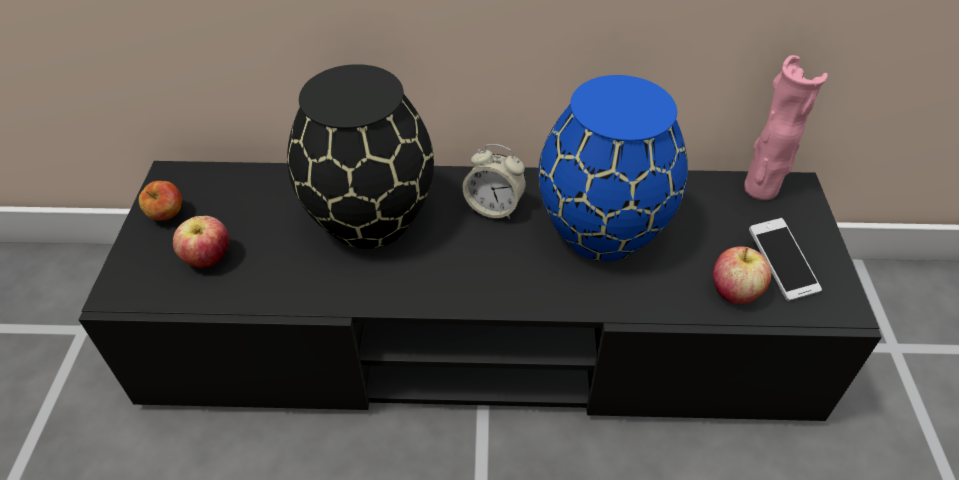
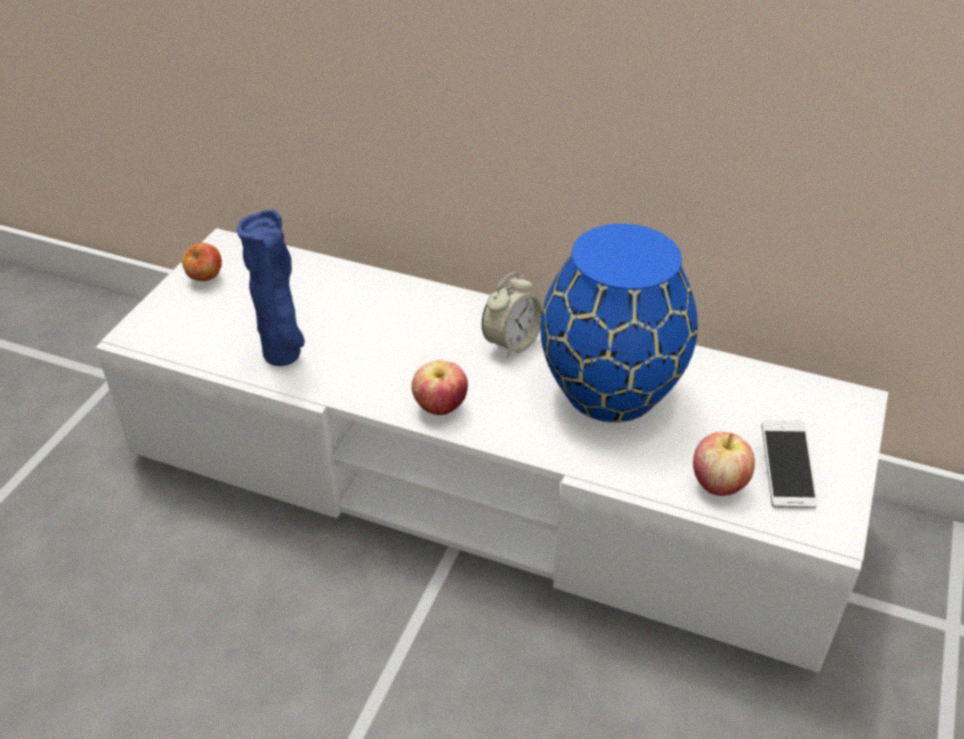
camera: 20 degrees right, 5 degrees down
black tv stand [78,161,882,421] -> white tv stand [96,228,888,673]
apple [173,216,229,268] -> apple moved to [412,360,468,415]
black vase [287,64,434,249] -> none
alarm clock [463,144,526,219] -> alarm clock turned 90 degrees counterclockwise [482,272,543,358]
pink vase [744,55,827,200] -> none
none -> blue vase [237,210,305,366]

